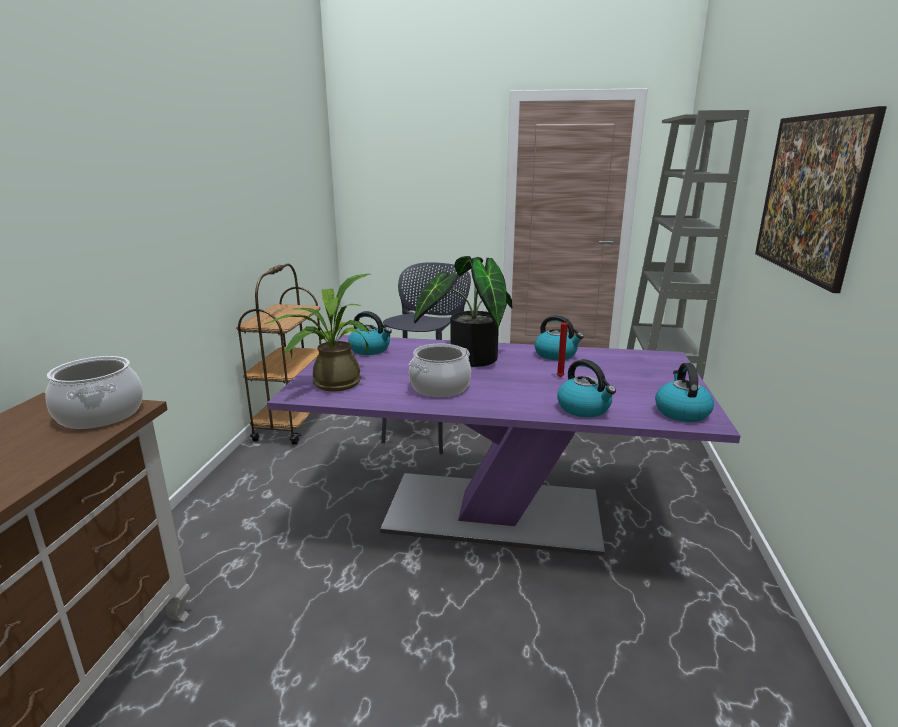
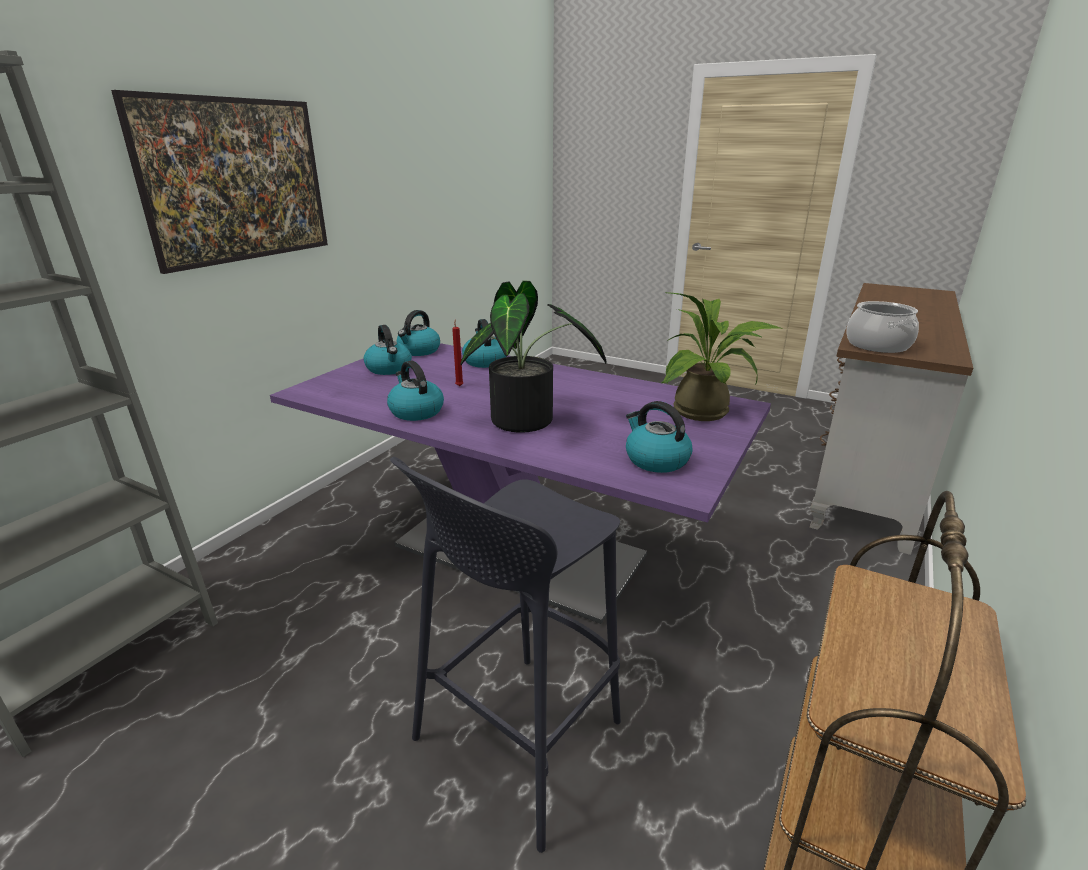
camera: 160 degrees left, 5 degrees up
cooking pot [409,344,471,397] -> none
none -> kettle [364,325,412,375]

